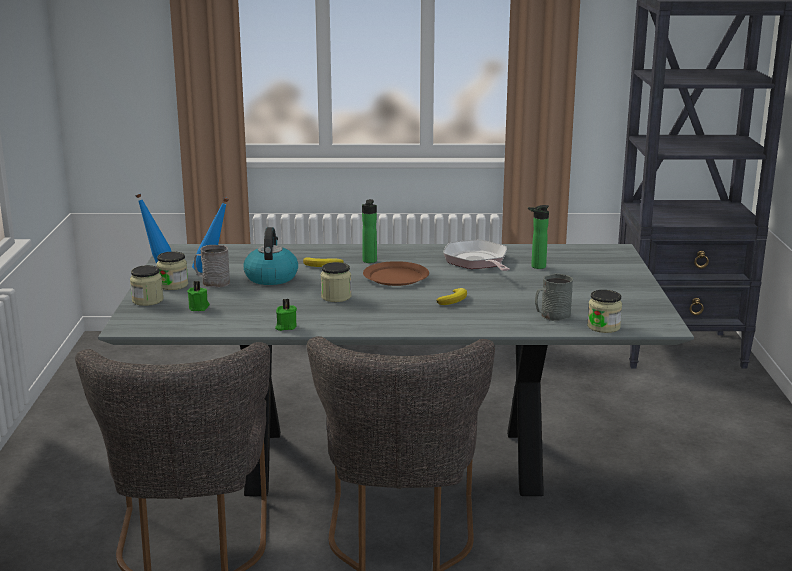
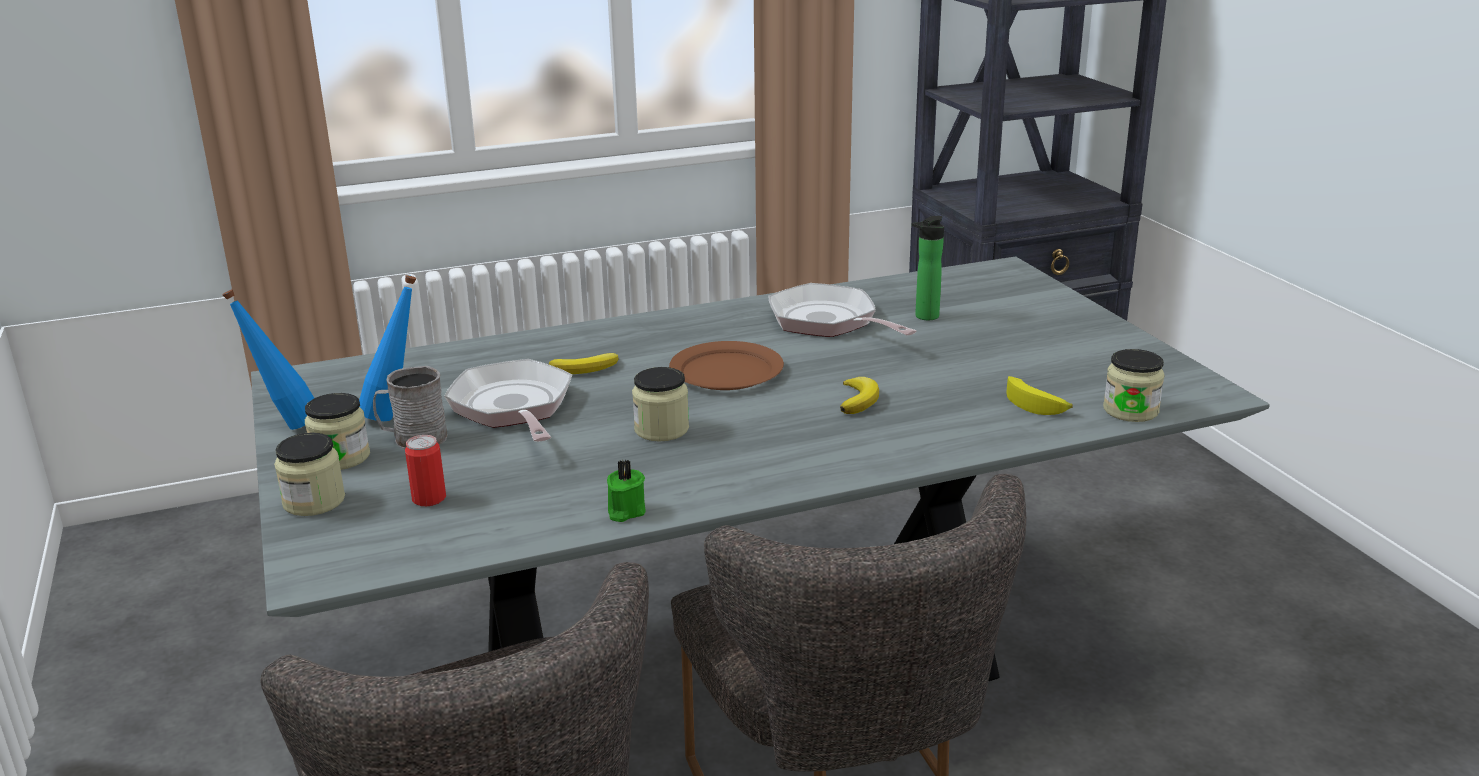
camera: 20 degrees left, 5 degrees up
green candle [187,281,210,311] -> can [405,435,446,506]
kettle [244,227,298,285] -> frying pan [444,359,572,441]
bottle [362,199,377,263] -> none
grey mug [535,273,573,321] -> banana [1007,376,1073,415]

